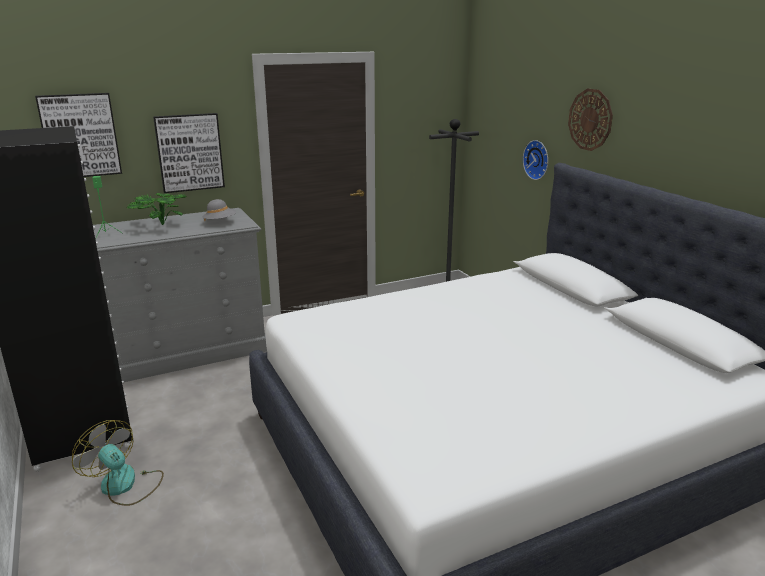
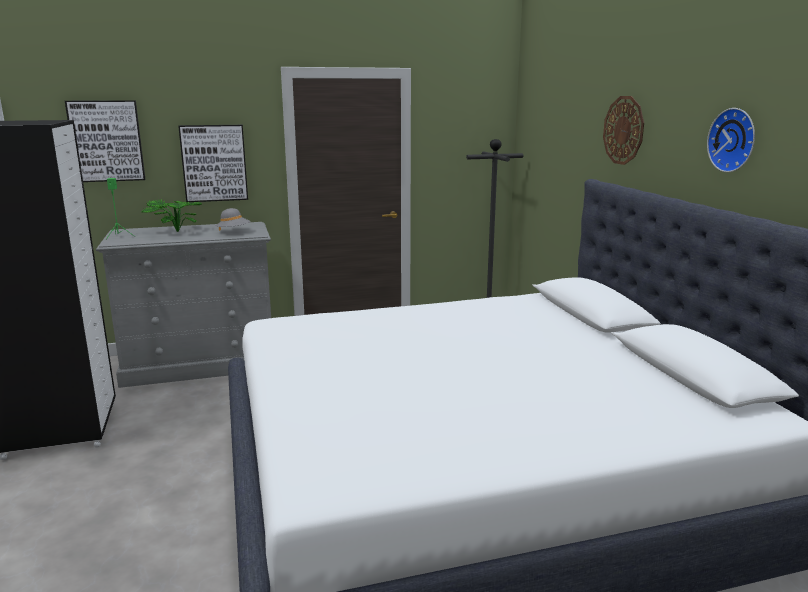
camera: 10 degrees right, 5 degrees down
fan [72,420,164,506] -> none
wall clock [523,140,548,180] -> wall clock moved to [707,108,755,172]

